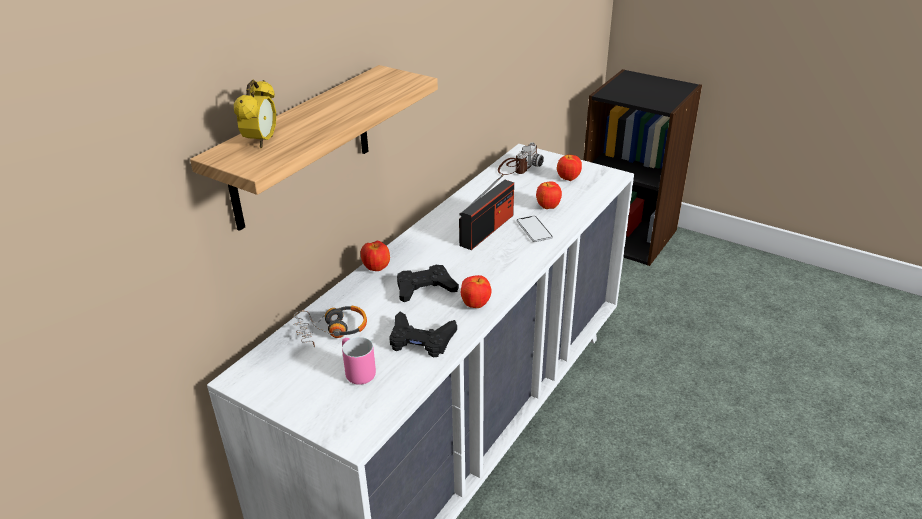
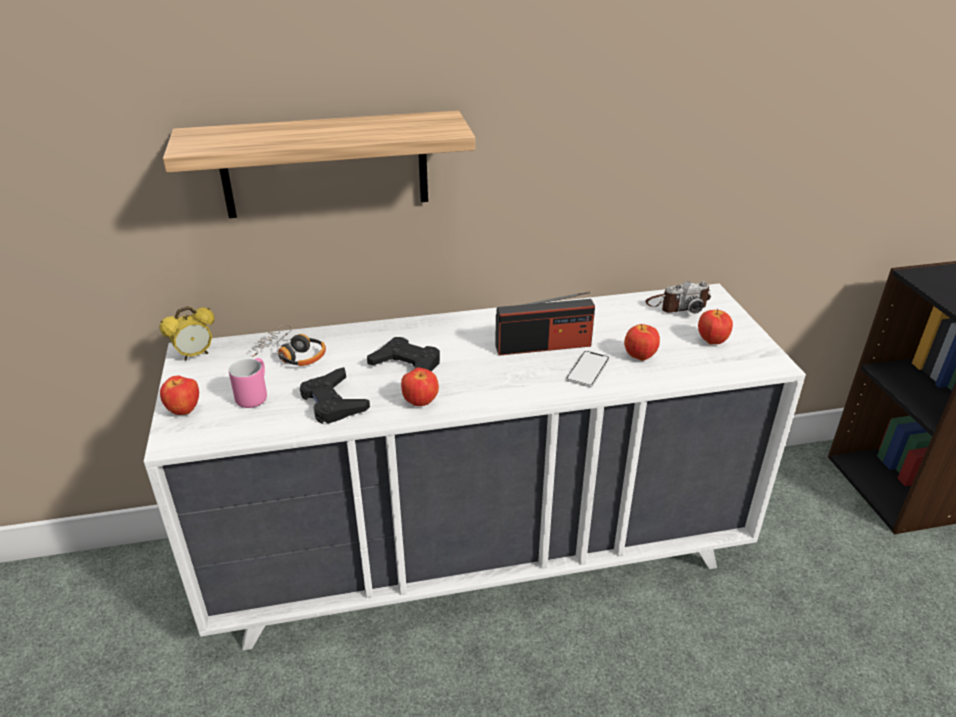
camera: 45 degrees right, 0 degrees up
alarm clock [234,80,276,148] -> alarm clock moved to [159,306,215,361]
apple [361,241,390,271] -> apple moved to [160,376,199,415]

